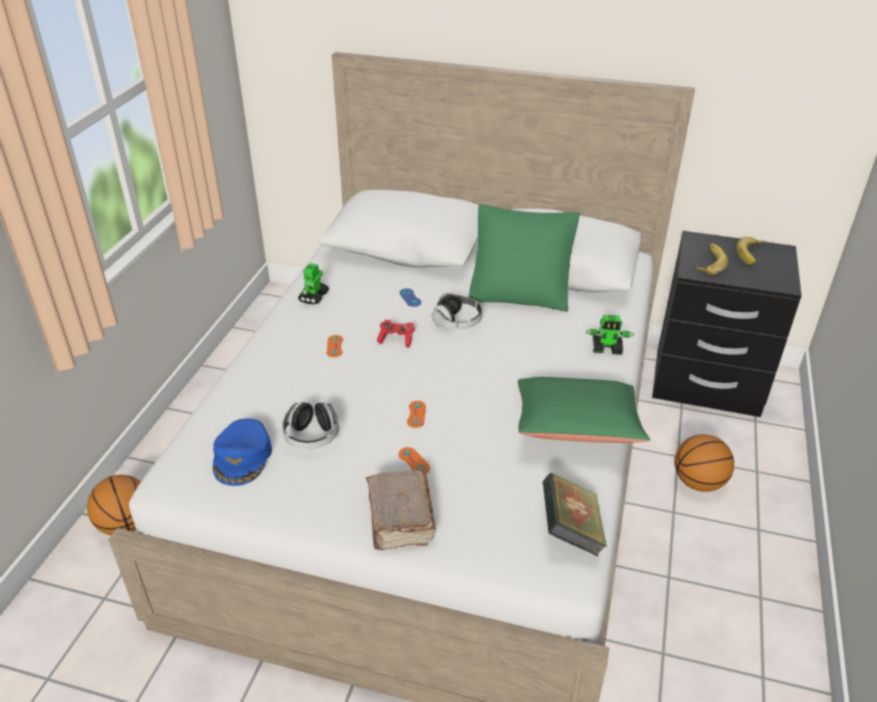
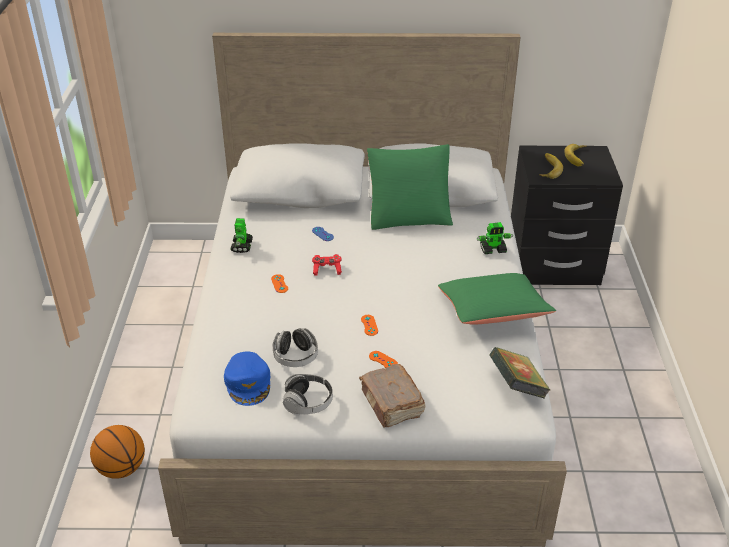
camera: 15 degrees left, 0 degrees up
headphones [432,293,482,329] -> headphones moved to [283,374,333,414]
basketball [675,434,734,492] -> none

